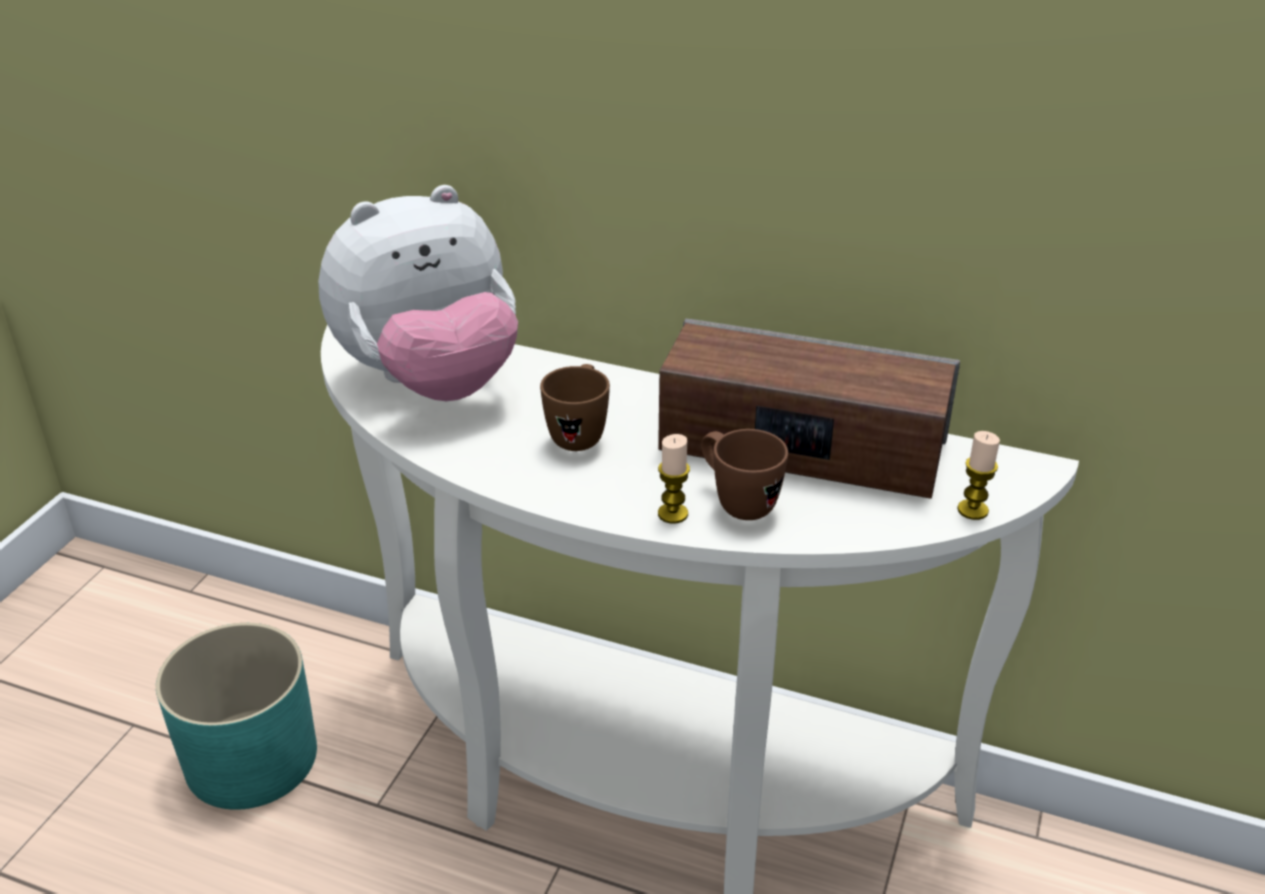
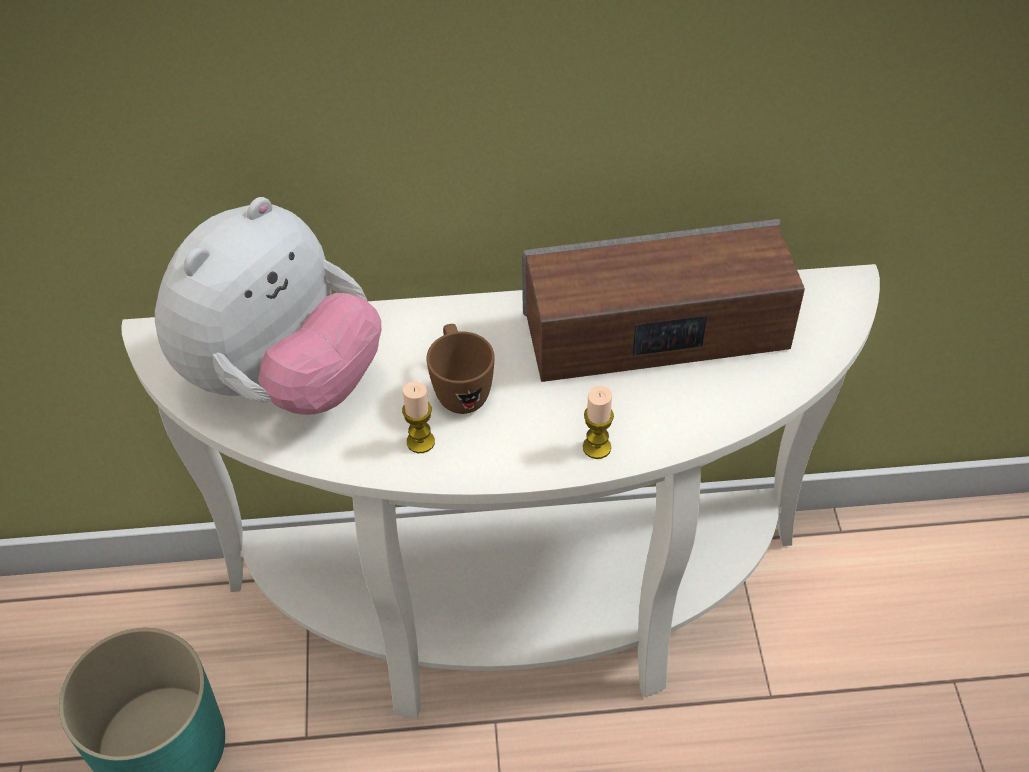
camera: 25 degrees left, 15 degrees up
brown mug [701,429,788,520] -> none
candle [957,431,1000,520] -> candle moved to [402,382,435,453]

